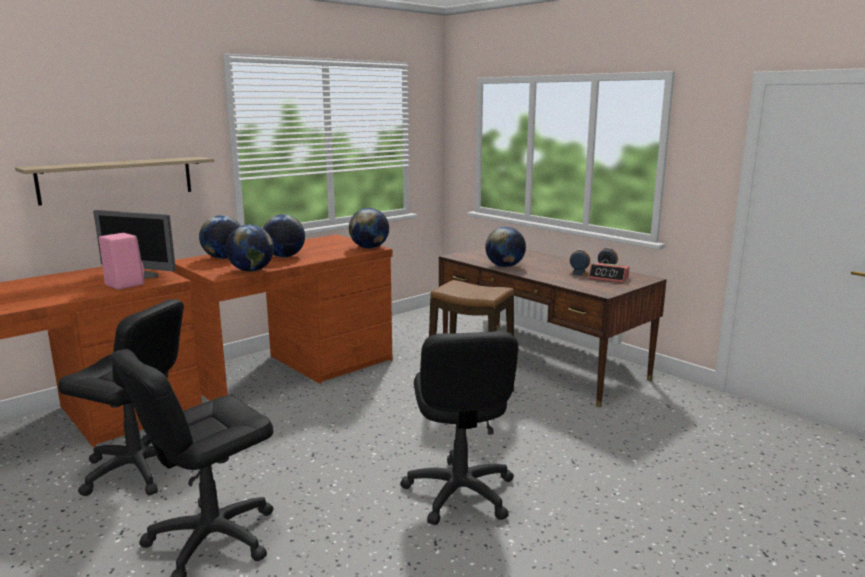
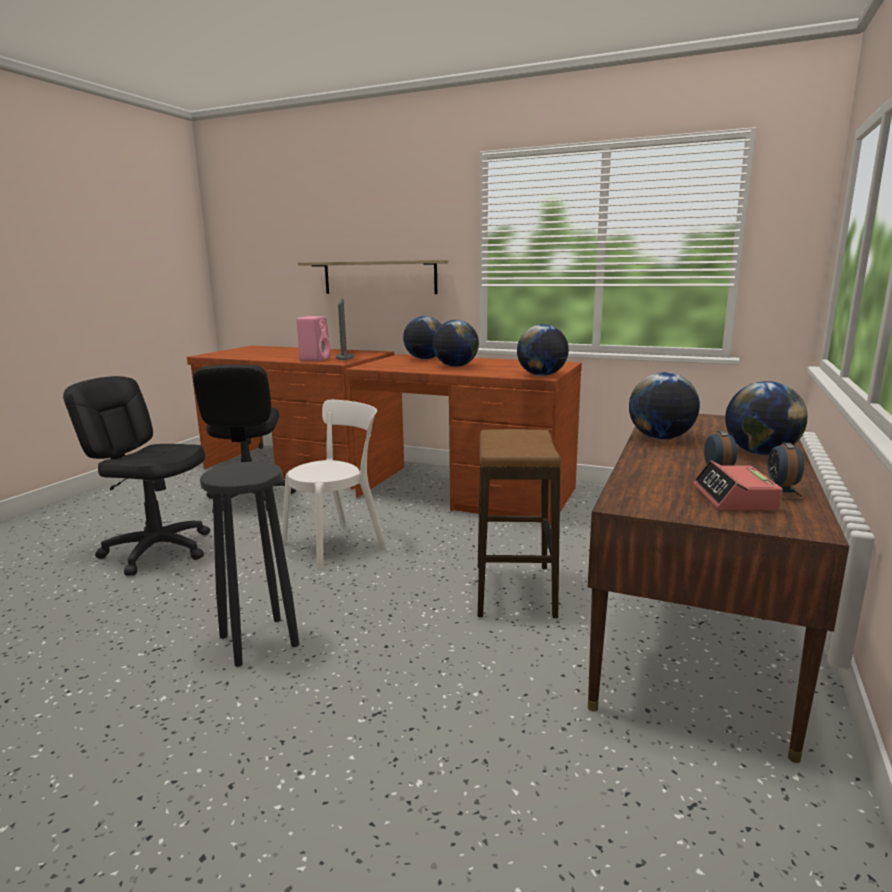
camera: 65 degrees right, 0 degrees up
globe [225,225,274,272] -> globe moved to [725,381,807,455]
black office chair [400,331,519,525] -> black stool [200,462,300,667]
none -> white chair [282,400,386,570]

